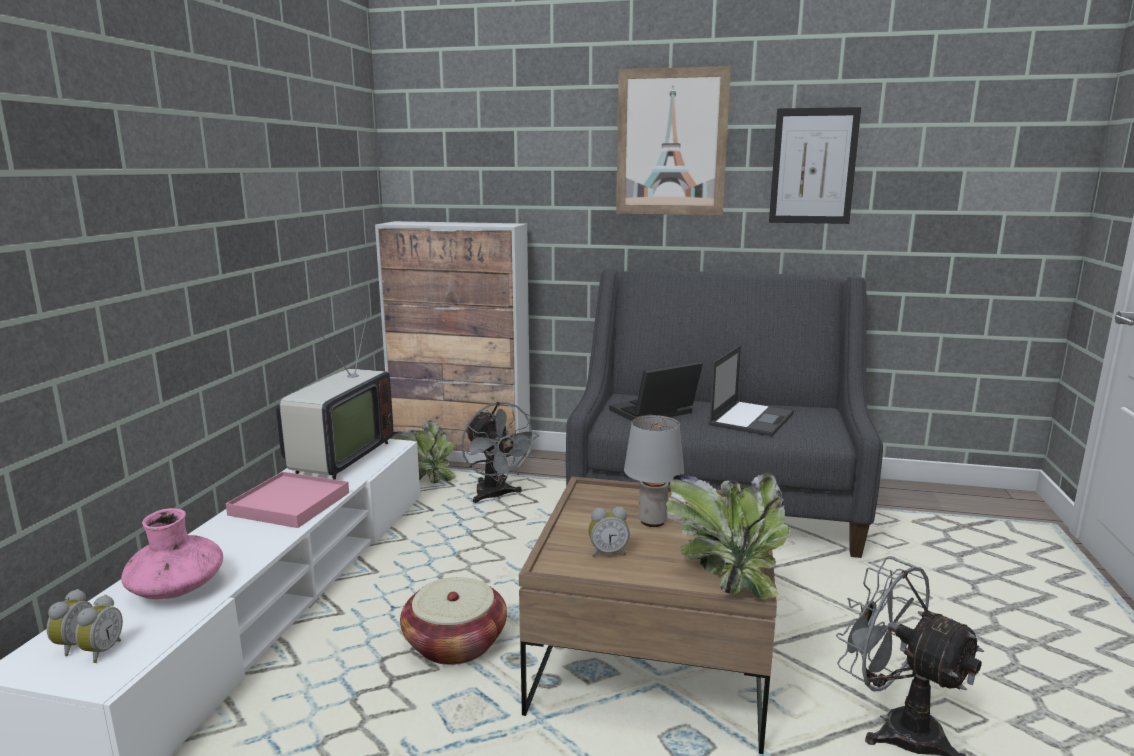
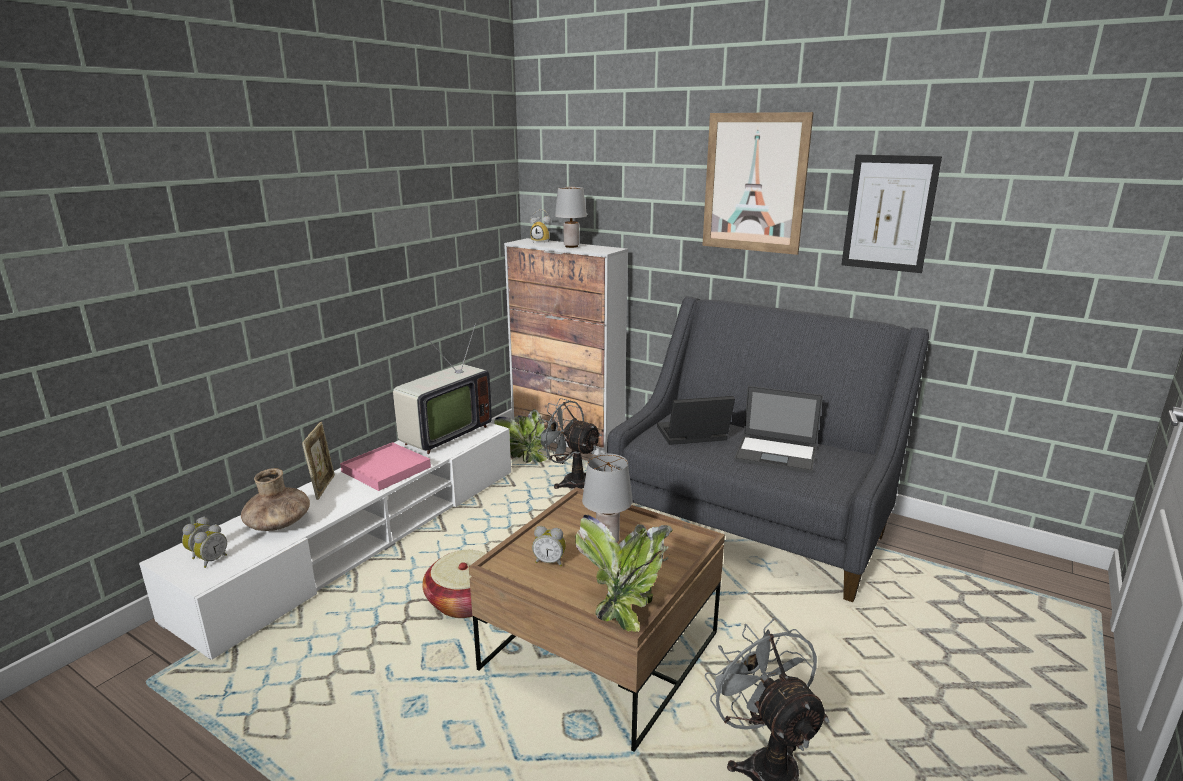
camera: 20 degrees right, 5 degrees up
pink vase [121,508,223,599] -> brown vase [241,468,310,531]
grey fan [461,402,539,503] -> grey fan turned 135 degrees clockwise [534,398,602,489]
laptop [709,345,794,437] -> laptop turned 60 degrees clockwise [734,386,823,473]
none -> picture frame [302,422,335,500]
none -> alarm clock [530,209,551,242]
none -> grey table lamp [555,187,587,248]

